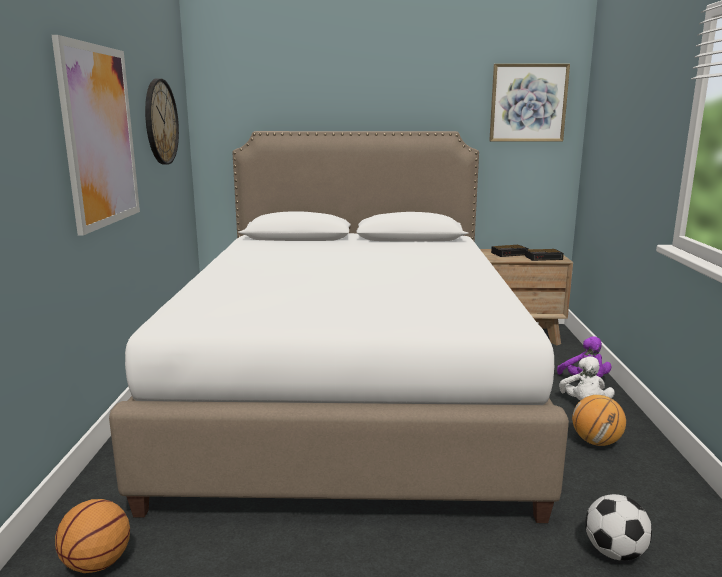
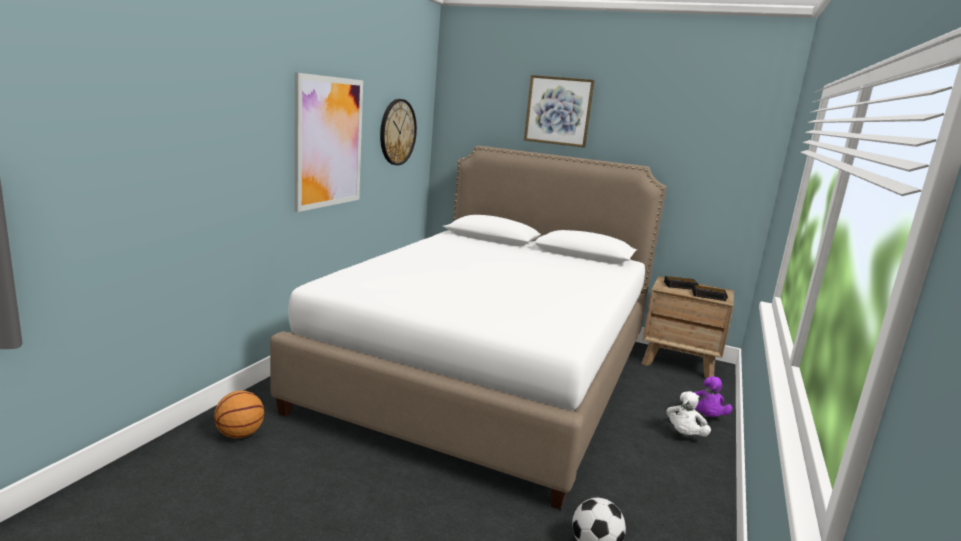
camera: 20 degrees right, 0 degrees up
picture [489,64,570,142] -> picture moved to [524,75,595,148]
basketball [572,395,626,446] -> none

